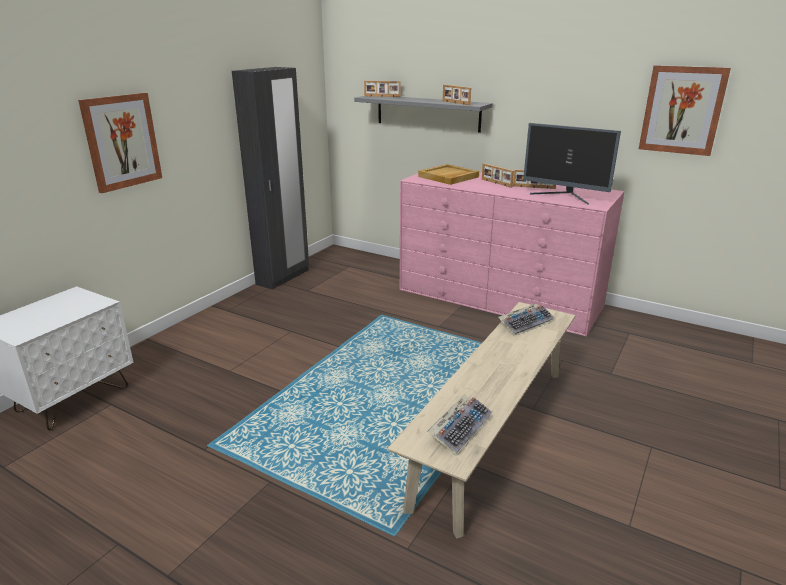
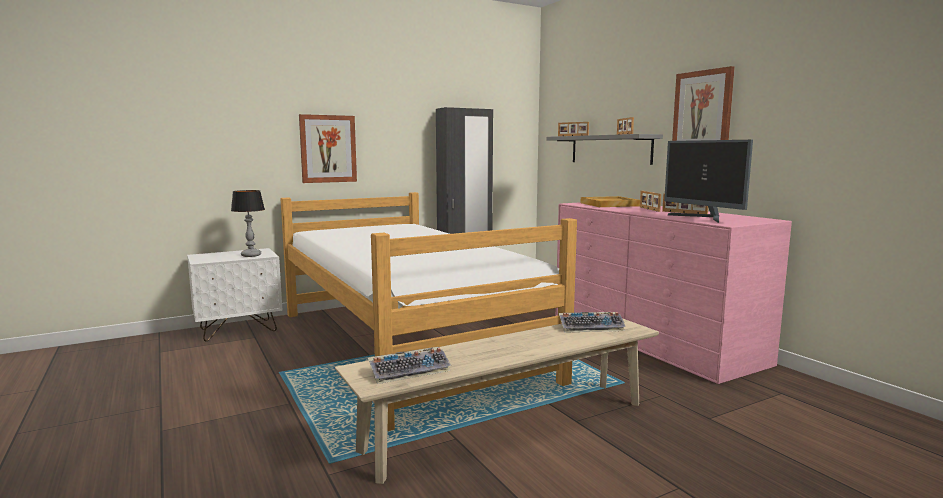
camera: 30 degrees right, 15 degrees down
picture [639,65,731,156] -> picture moved to [672,66,735,141]
none -> table lamp [231,190,265,257]
none -> bed [281,192,577,431]

